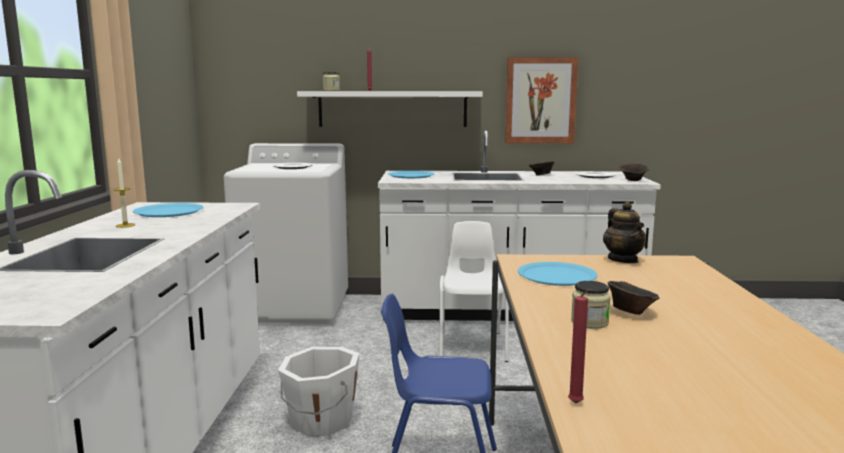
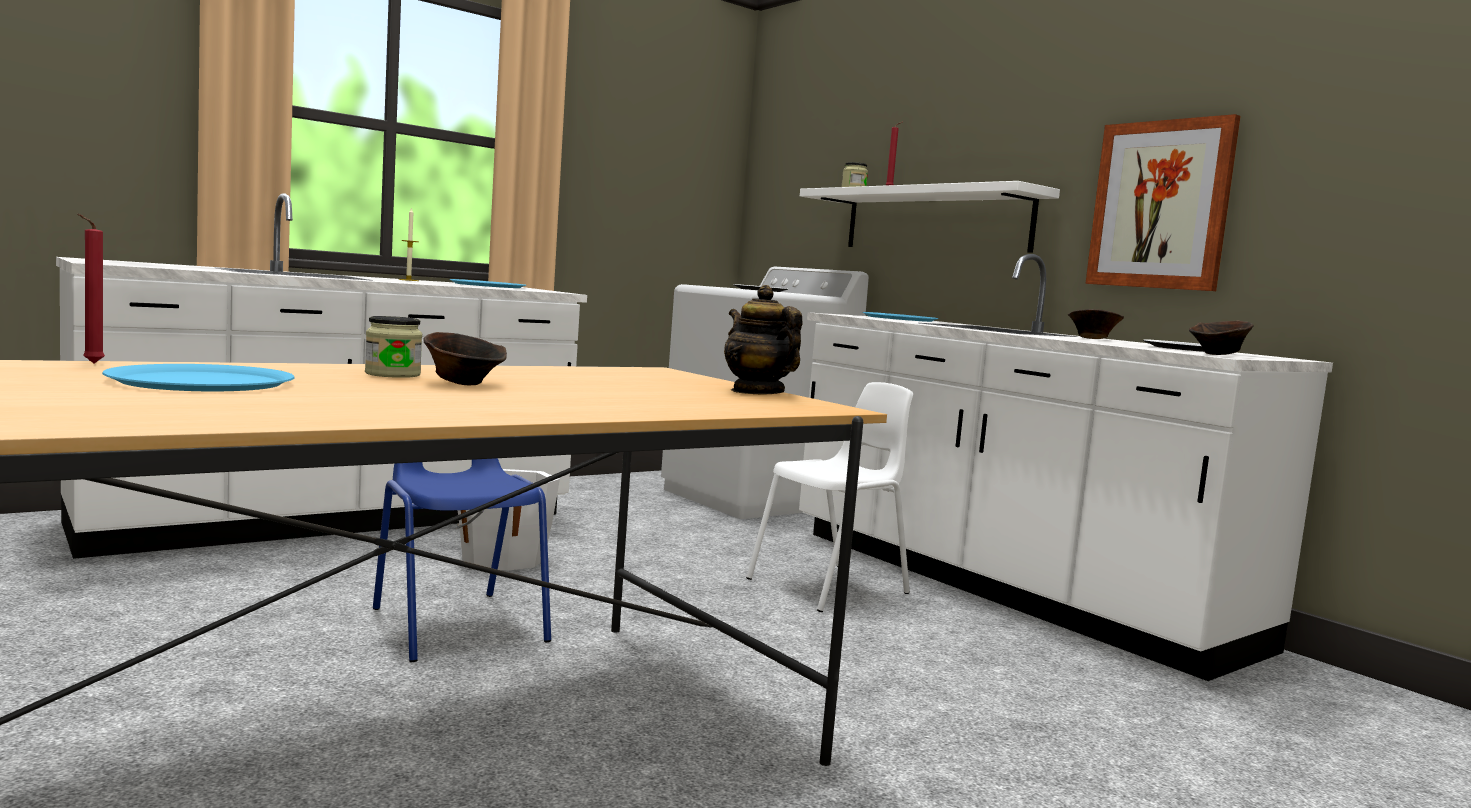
camera: 50 degrees right, 5 degrees down
blue plate [518,262,598,286] -> blue plate moved to [102,364,295,391]
teapot [603,202,647,263] -> teapot turned 105 degrees clockwise [724,285,803,394]

